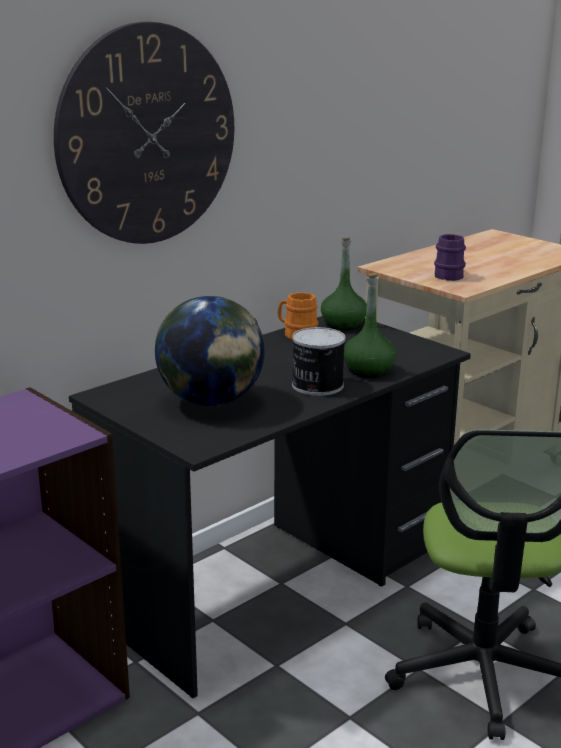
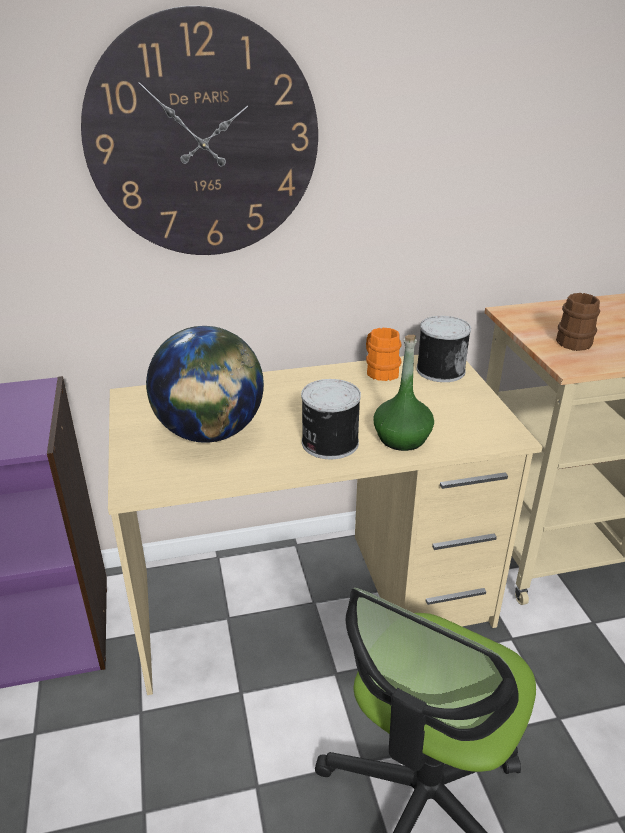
camera: 30 degrees right, 10 degrees up
black desk [69,316,471,698] -> beige desk [108,355,543,695]
green bottle [321,237,367,330] -> can [416,316,471,382]
purple mug [434,234,466,281] -> brown mug [556,293,600,351]

